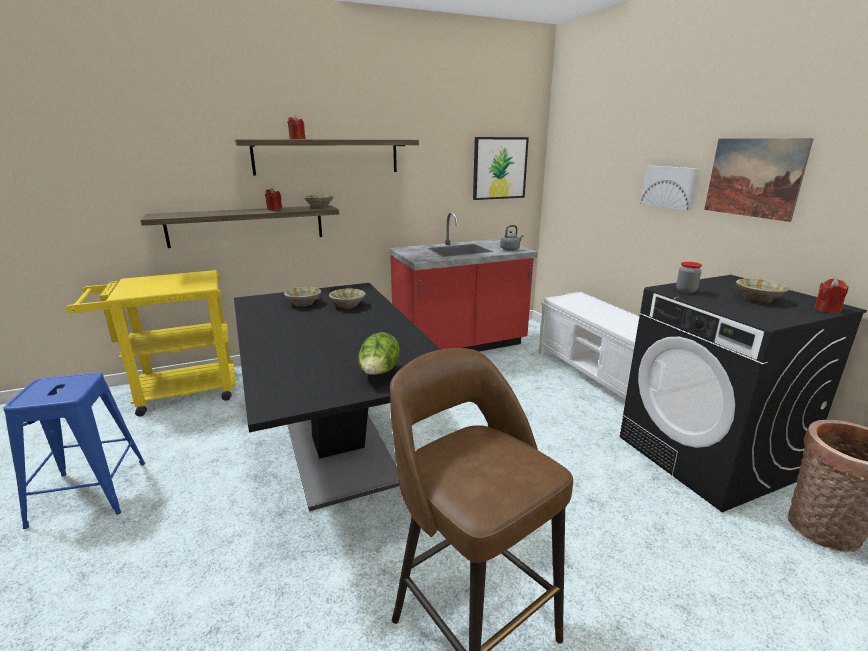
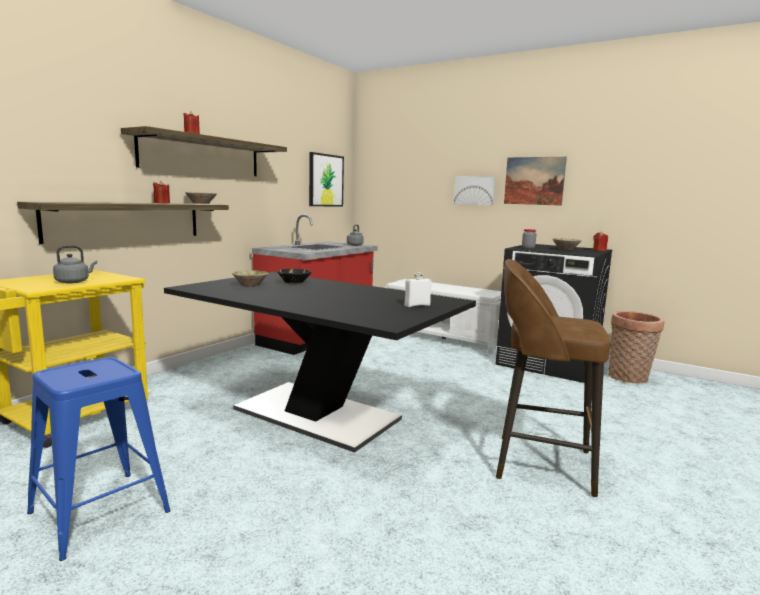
camera: 35 degrees left, 10 degrees down
beige bowl [329,288,366,309] -> black bowl [277,269,312,284]
lettuce [358,332,400,375] -> white bottle [405,272,431,307]
none -> grey kettle [53,245,97,283]

